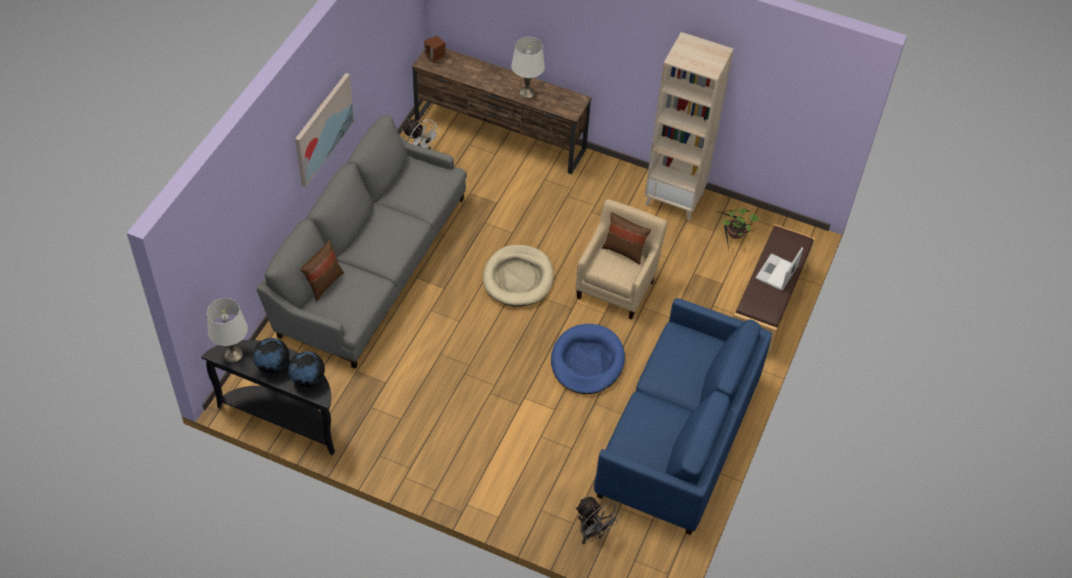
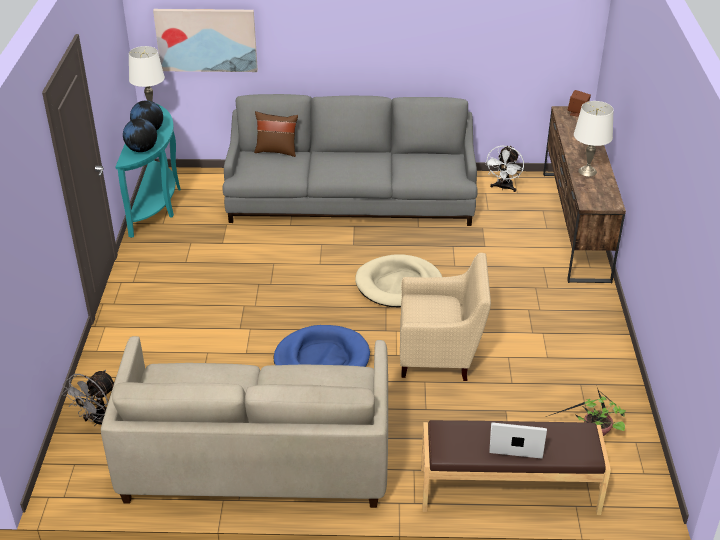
camera: 70 degrees right, 15 degrees down
black console table [201,340,335,455] -> turquoise console table [116,104,181,238]
picture [295,73,354,187] -> picture moved to [153,9,258,72]
blue sofa [594,298,772,535] -> beige sofa [101,336,388,508]
brown pillow [602,212,651,265] -> none
beige bookcase [645,32,734,221] -> none

